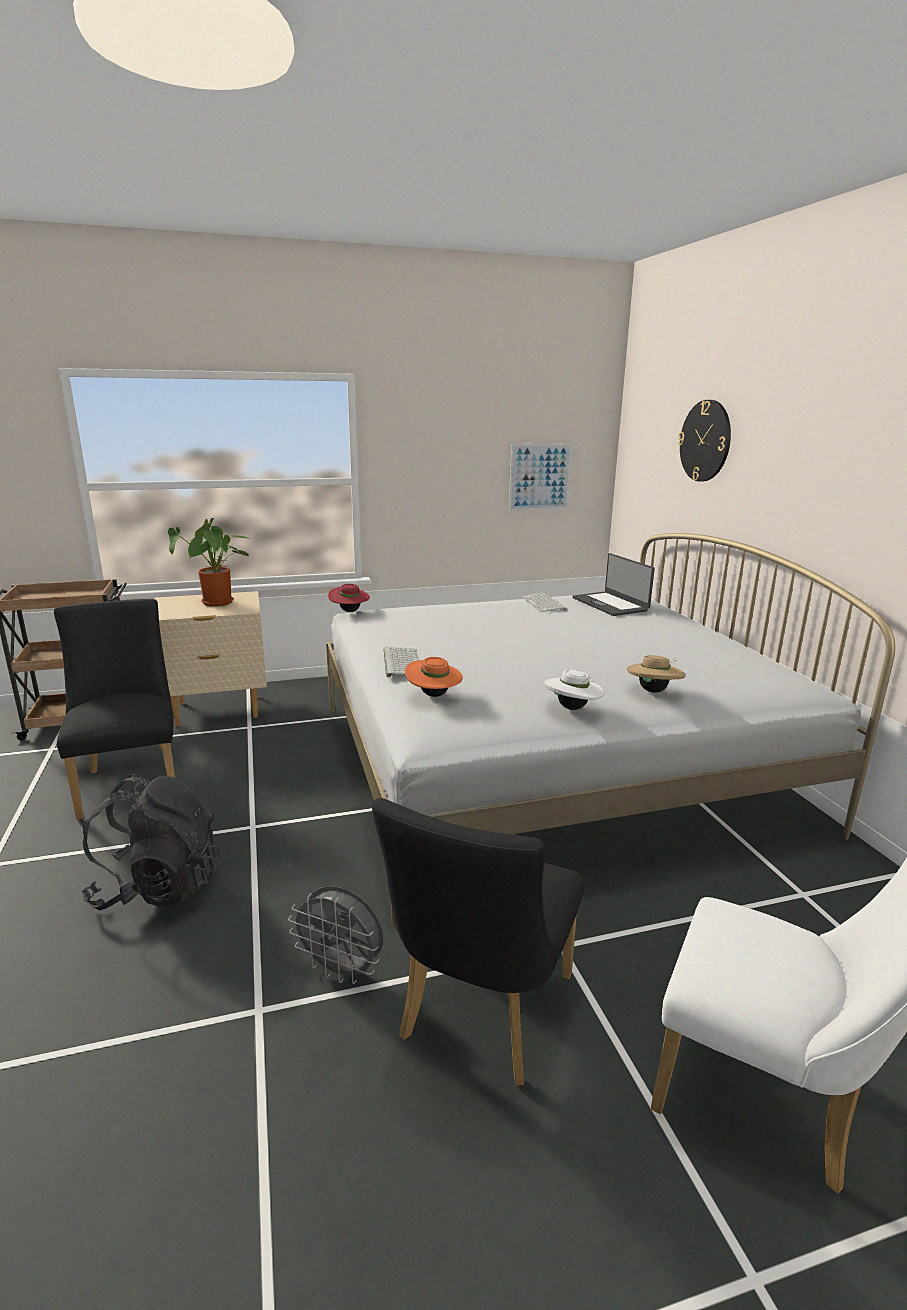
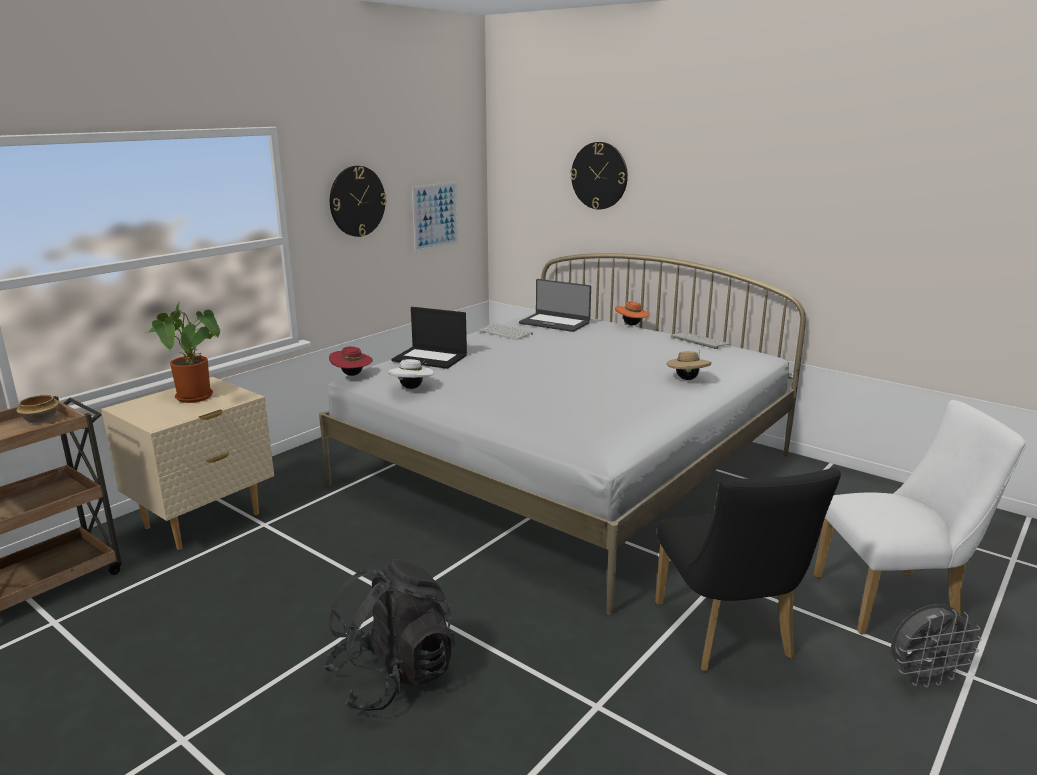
camera: 35 degrees left, 0 degrees up
black chair [54,599,175,820] -> none
grey fan [288,886,383,984] -> grey fan moved to [891,604,982,688]
keyboard [383,647,419,677] -> keyboard moved to [671,332,730,349]
orange hat [405,657,463,697] -> orange hat moved to [615,302,650,325]
white hat [545,670,605,710] -> white hat moved to [388,359,434,389]
none -> bowl [16,395,59,423]
none -> wall clock [330,166,387,237]
none -> laptop [391,307,467,369]

